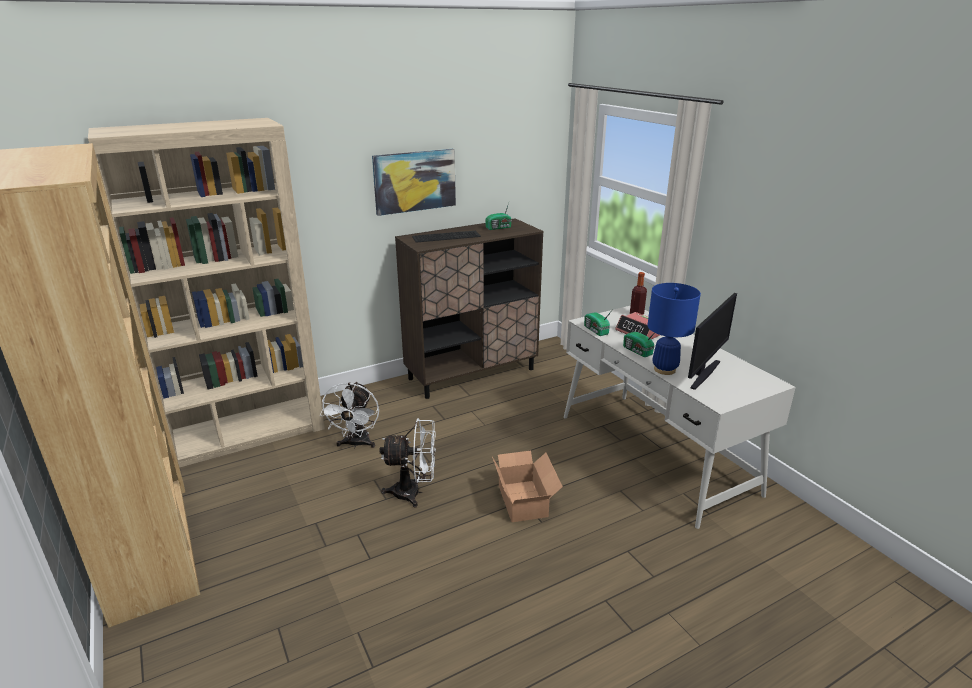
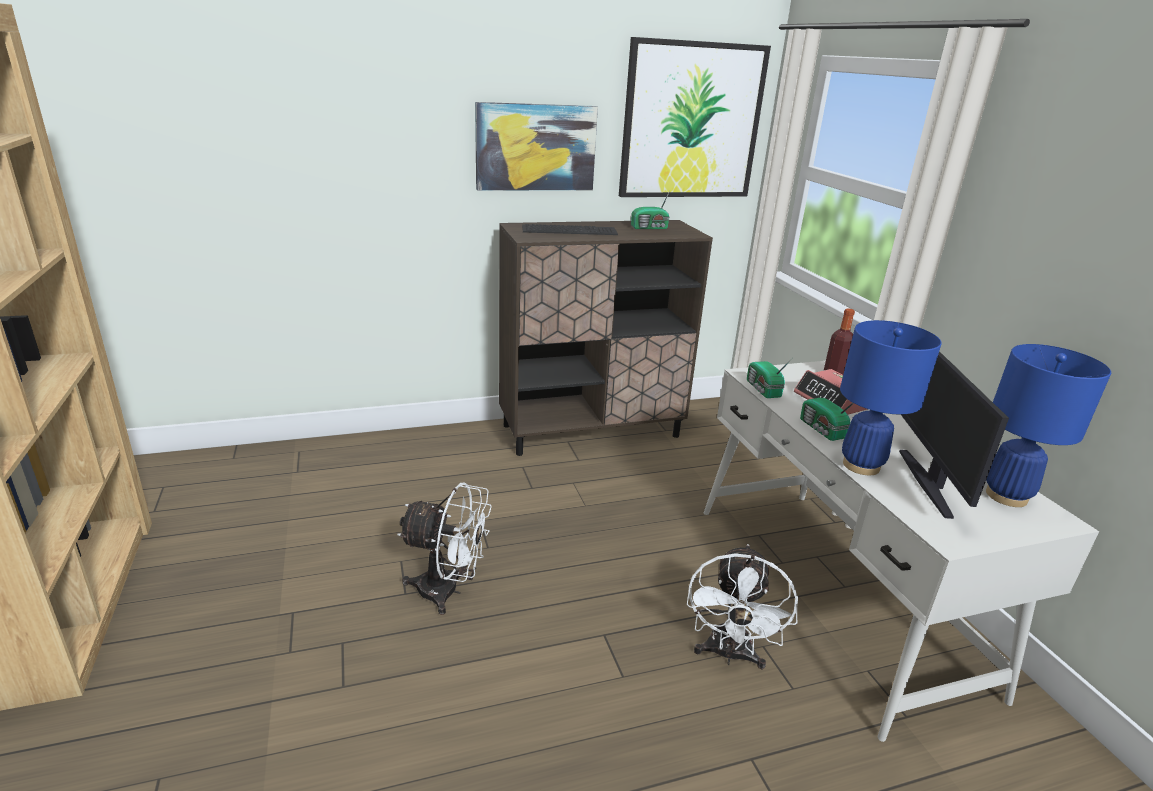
camera: 10 degrees right, 0 degrees up
beige bookcase [88,118,325,468] -> none
white fan [320,382,379,449] -> white fan moved to [687,544,798,670]
cardboard box [492,451,563,522] -> none
monitor [688,293,737,390] -> monitor turned 135 degrees clockwise [899,351,1009,519]
none -> picture [619,37,771,197]
none -> blue table lamp [986,344,1111,507]

